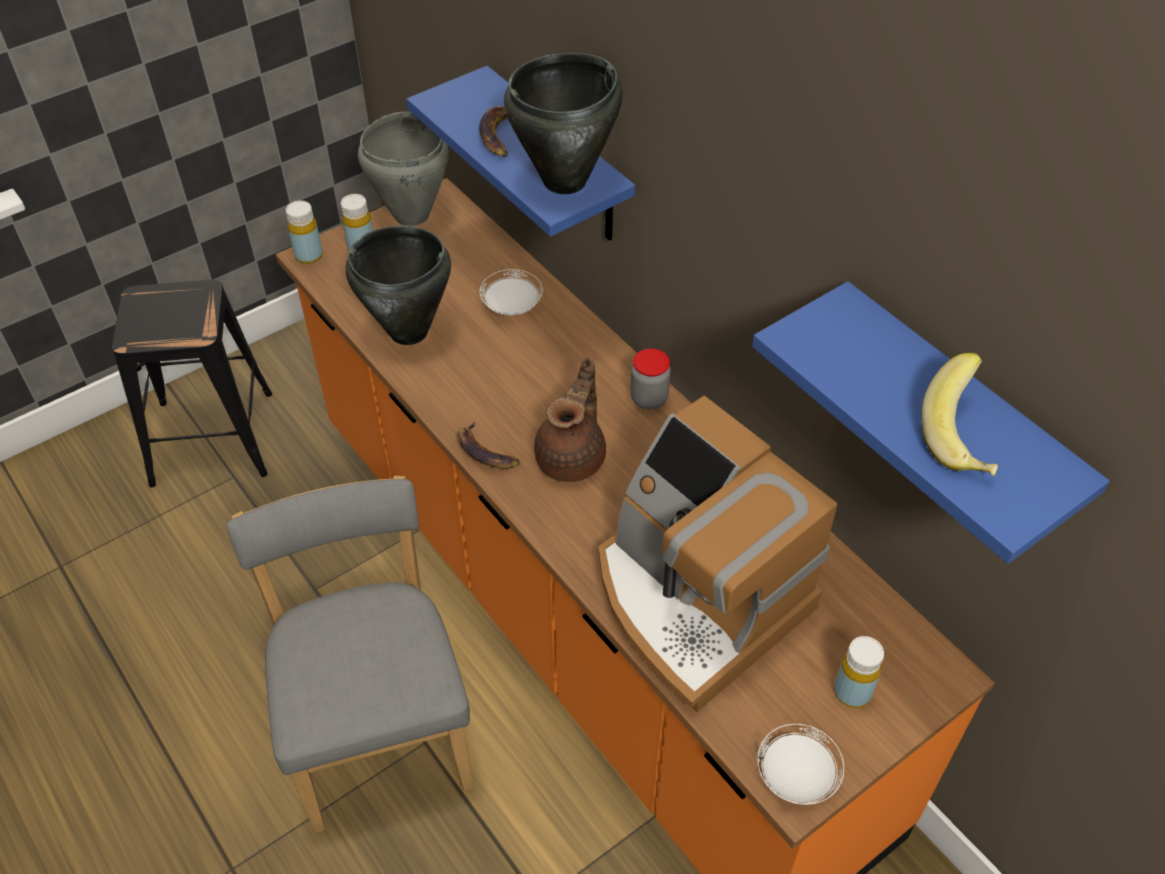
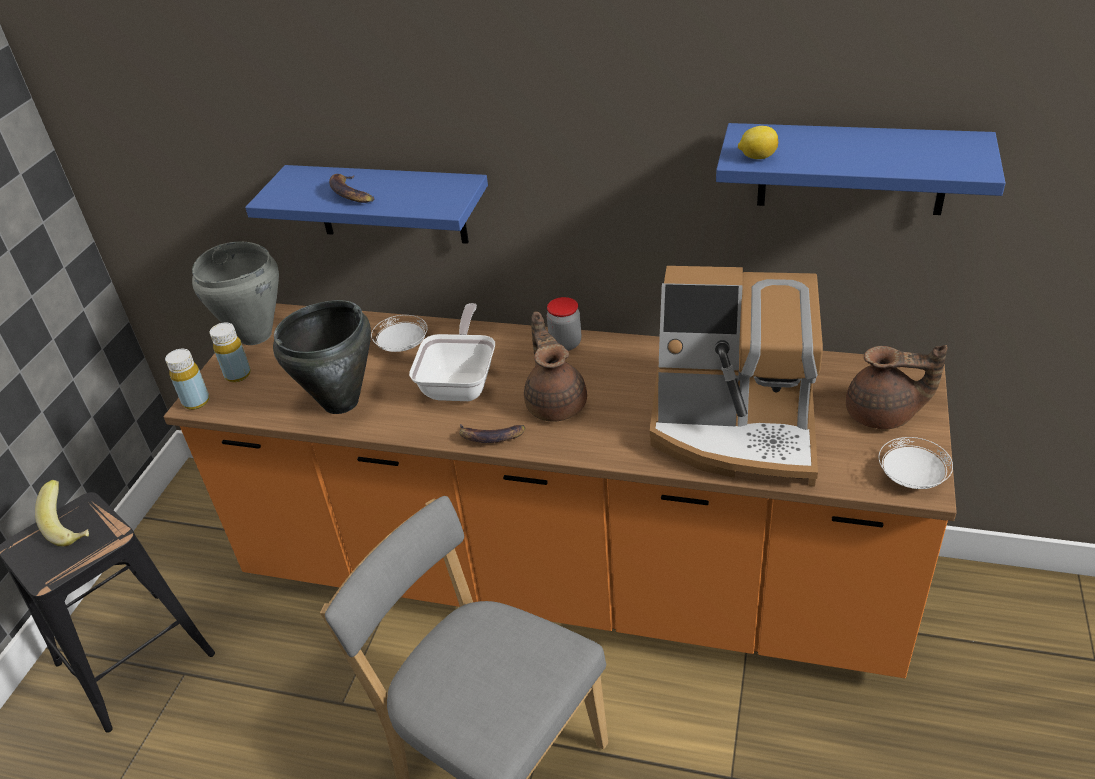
camera: 35 degrees left, 10 degrees down
black cooking pot [504,53,623,194] -> none
yellow bottle [834,636,884,708] -> brown teapot [846,345,947,429]
banana [922,353,998,476] -> banana moved to [35,480,89,547]
none -> frying pan [409,303,495,401]
none -> lemon [738,126,778,159]

